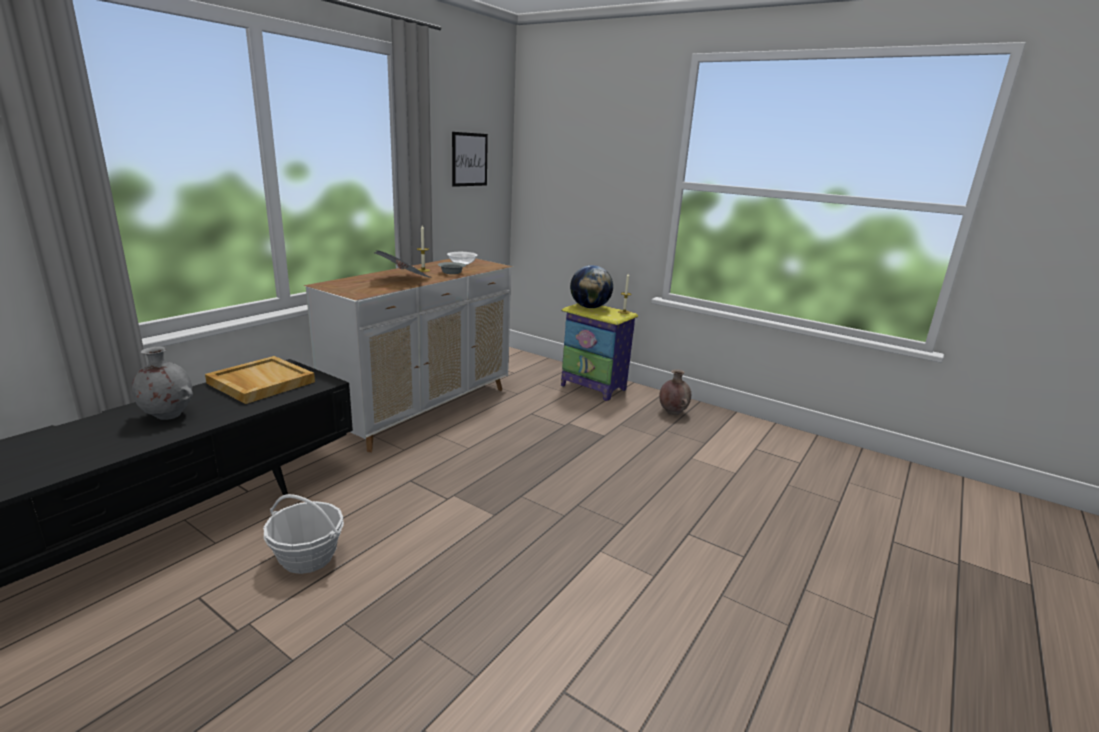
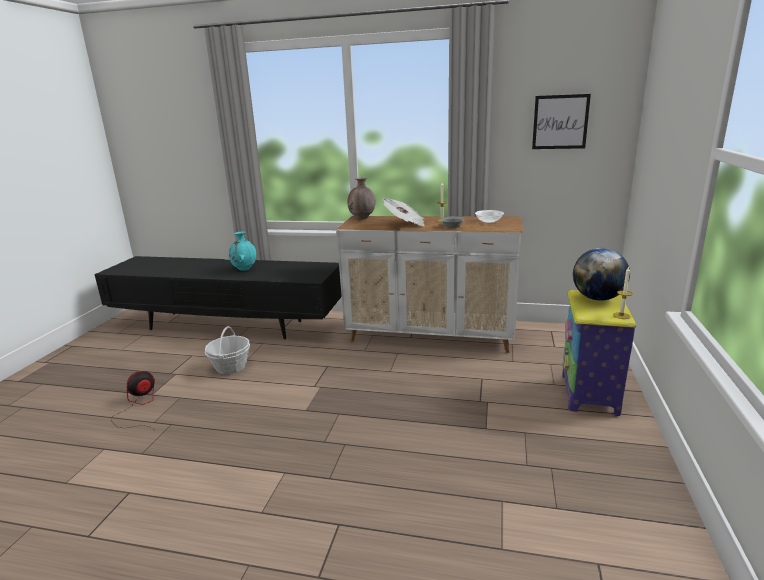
camera: 70 degrees right, 0 degrees up
grey vase [132,346,193,420] -> turquoise vase [229,232,256,271]
beige tray [205,356,315,404] -> none
brown vase [659,369,691,415] -> brown vase moved to [347,178,375,219]
none -> fan [111,371,155,430]

